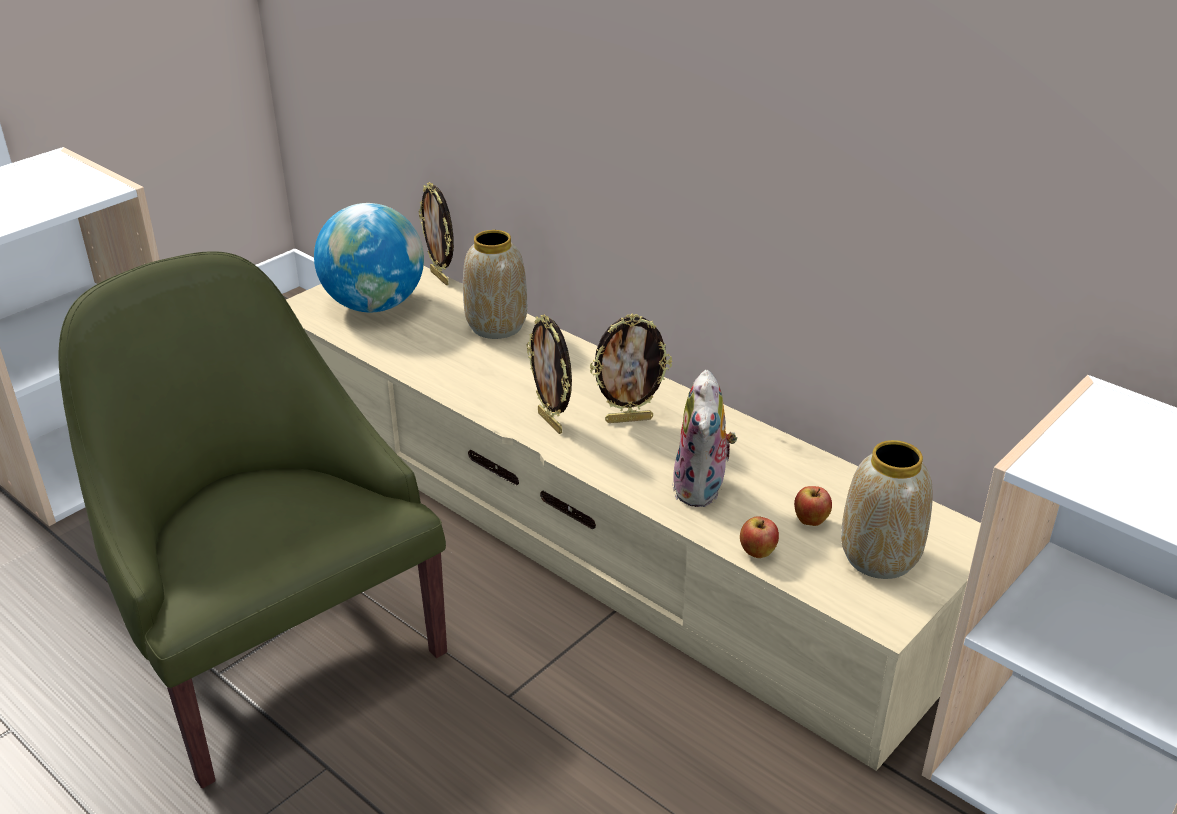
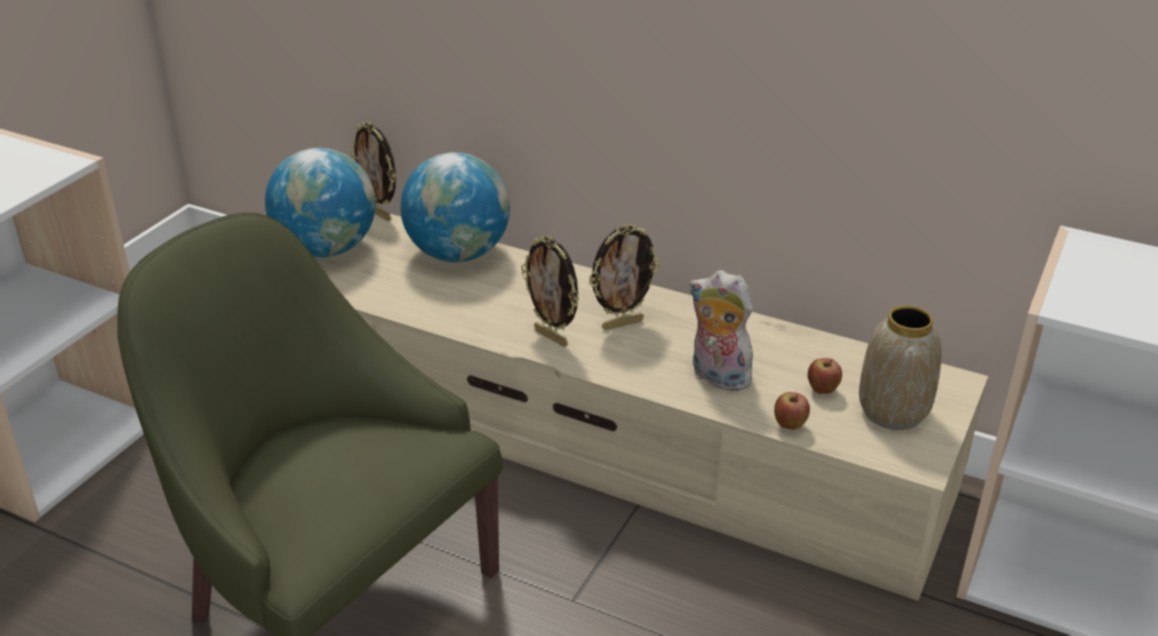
camera: 15 degrees left, 0 degrees up
vase [463,230,527,339] -> globe [400,152,510,262]
plush toy [672,370,737,507] -> plush toy turned 135 degrees clockwise [689,270,757,391]

